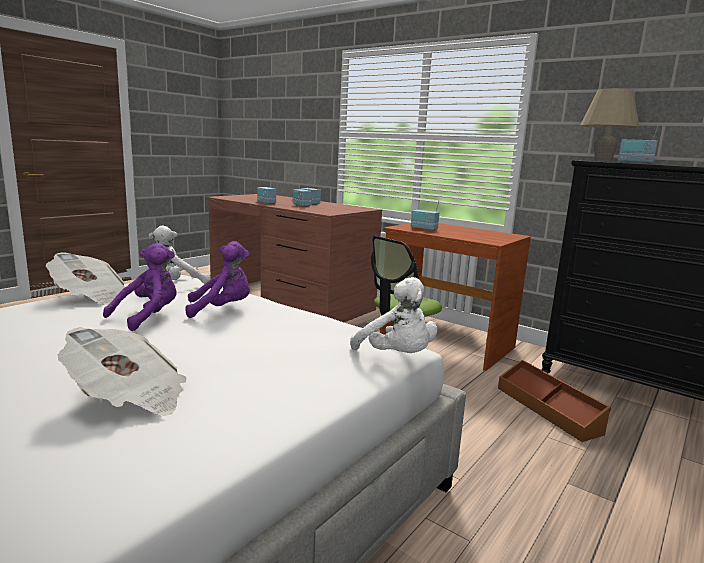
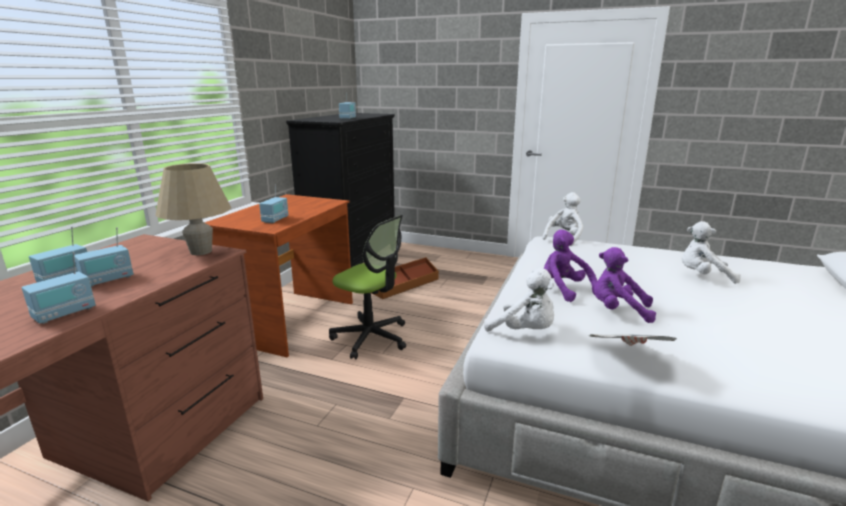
camera: 105 degrees left, 5 degrees up
newspaper [57,327,186,416] -> white plush toy [682,221,741,284]
beige table lamp [580,88,639,162] -> beige table lamp moved to [156,163,231,255]

